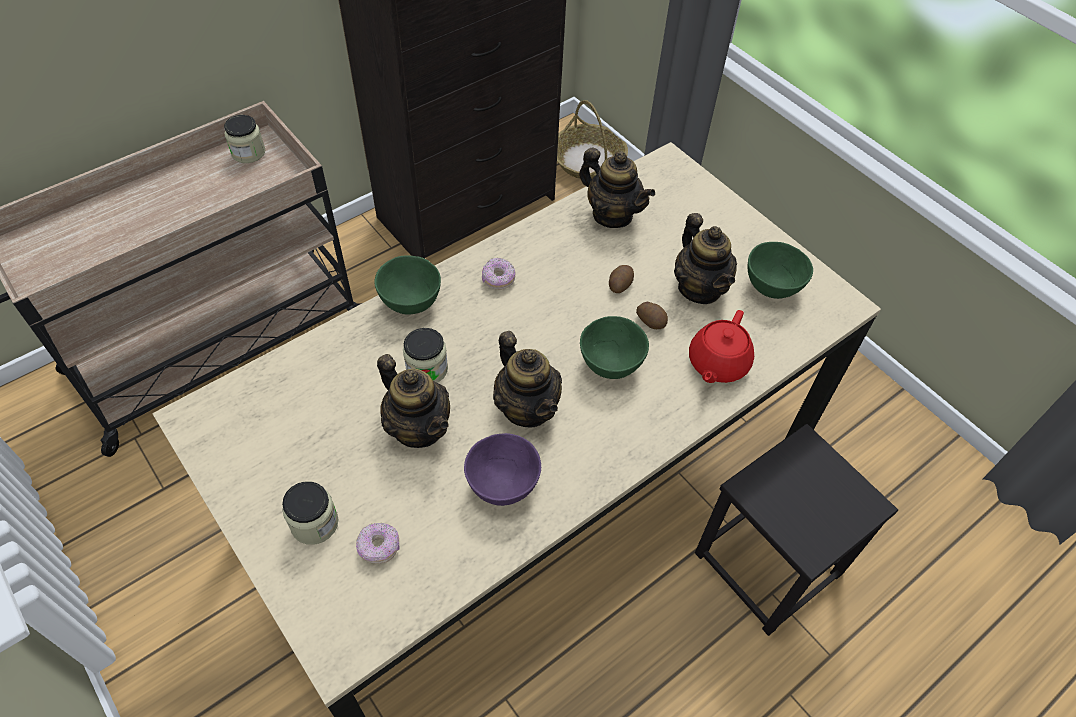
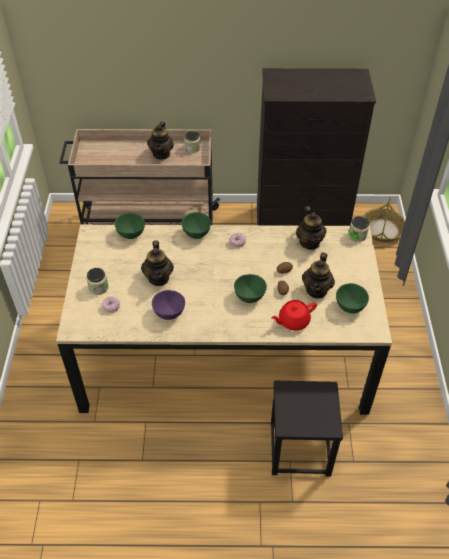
camera: 40 degrees right, 5 degrees down
jar [403,328,448,383] -> jar moved to [349,216,369,242]
teapot [493,331,562,427] -> teapot moved to [147,121,174,160]
none -> green bowl [115,213,145,239]

